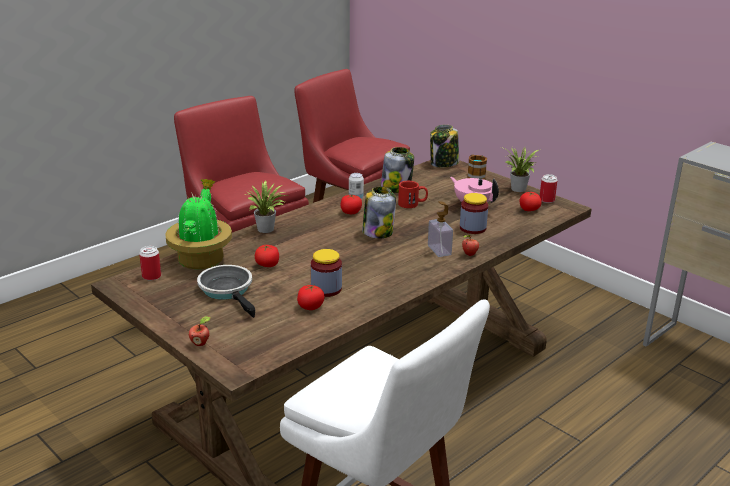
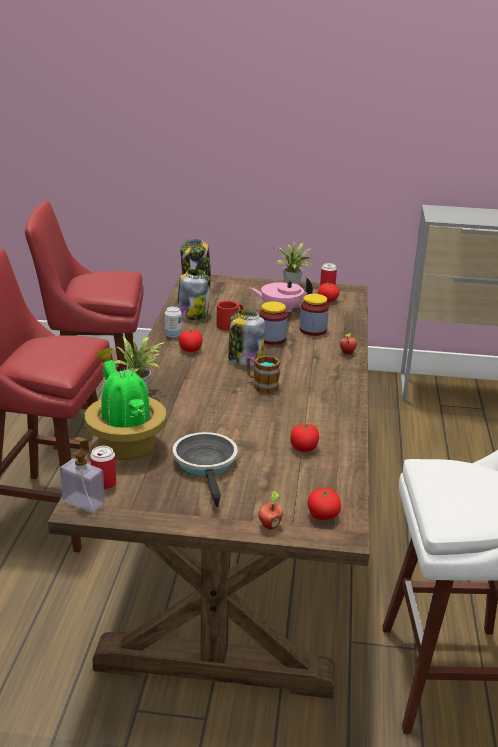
camera: 40 degrees left, 0 degrees up
frying pan [197,265,255,318] -> frying pan turned 60 degrees clockwise [173,432,238,507]
tomato [255,245,279,267] -> tomato moved to [308,488,341,520]
jar [311,249,342,297] -> jar moved to [259,301,288,345]
soap dispenser [428,201,453,257] -> soap dispenser moved to [60,437,105,513]
mug [467,154,487,180] -> mug moved to [247,355,280,393]

